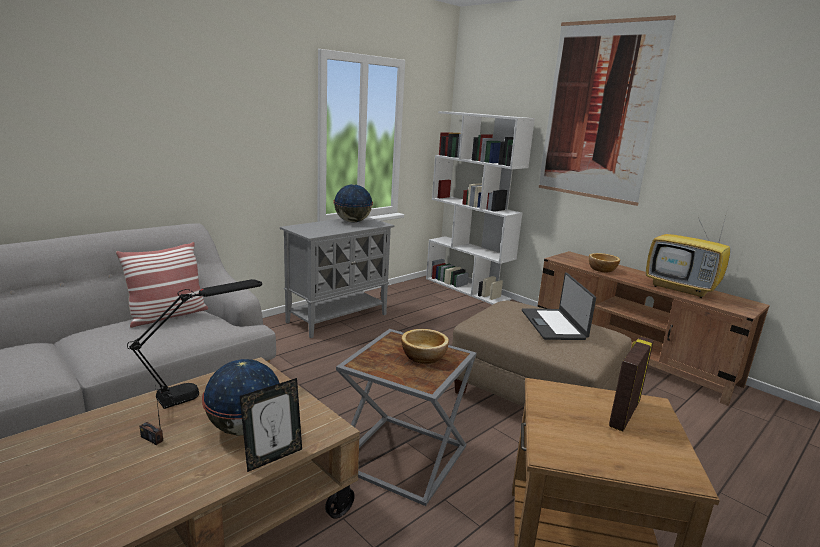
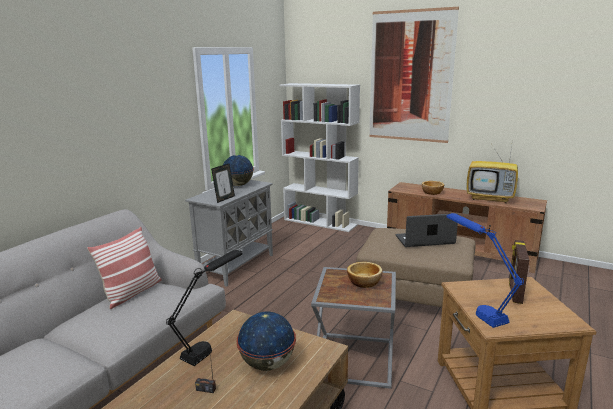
camera: 15 degrees left, 0 degrees up
picture frame [240,378,302,472] -> picture frame moved to [211,163,235,203]
laptop [522,273,596,340] -> laptop turned 105 degrees clockwise [396,213,459,247]
none -> blue table lamp [446,213,524,328]

